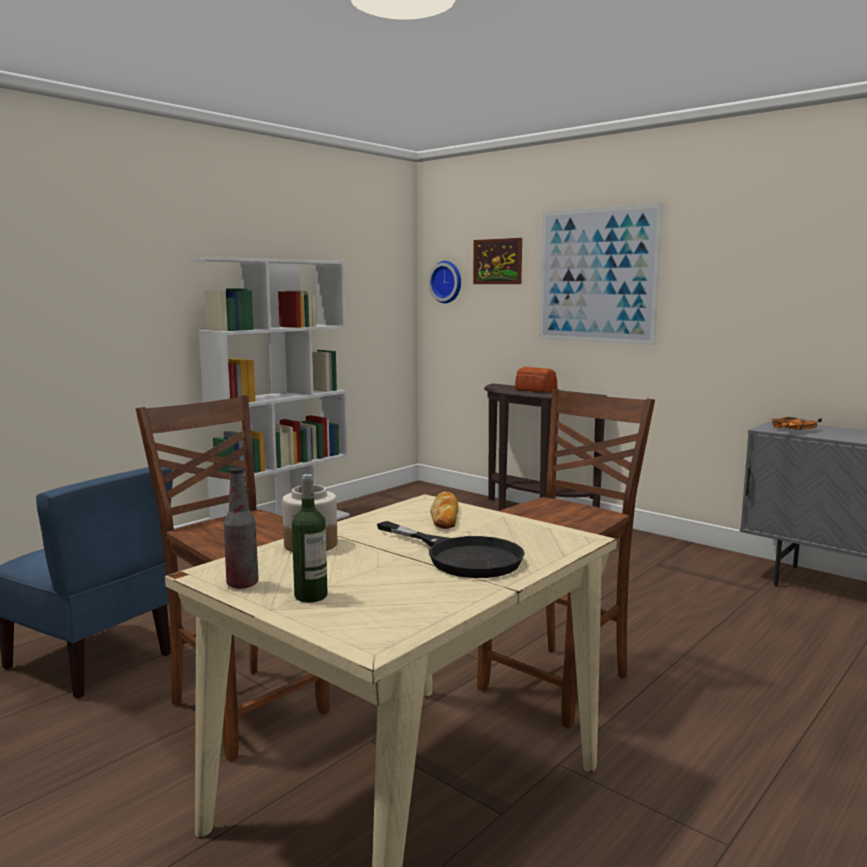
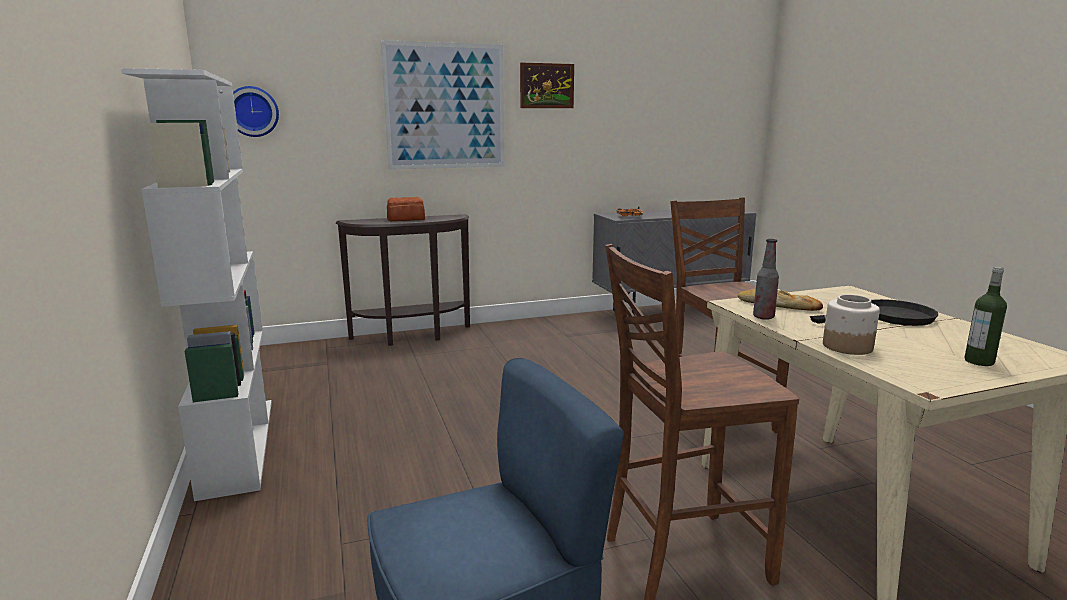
camera: 60 degrees left, 5 degrees up
bottle [224,467,259,589] -> bottle moved to [753,239,779,320]
picture [473,238,522,284] -> picture moved to [520,63,574,108]

